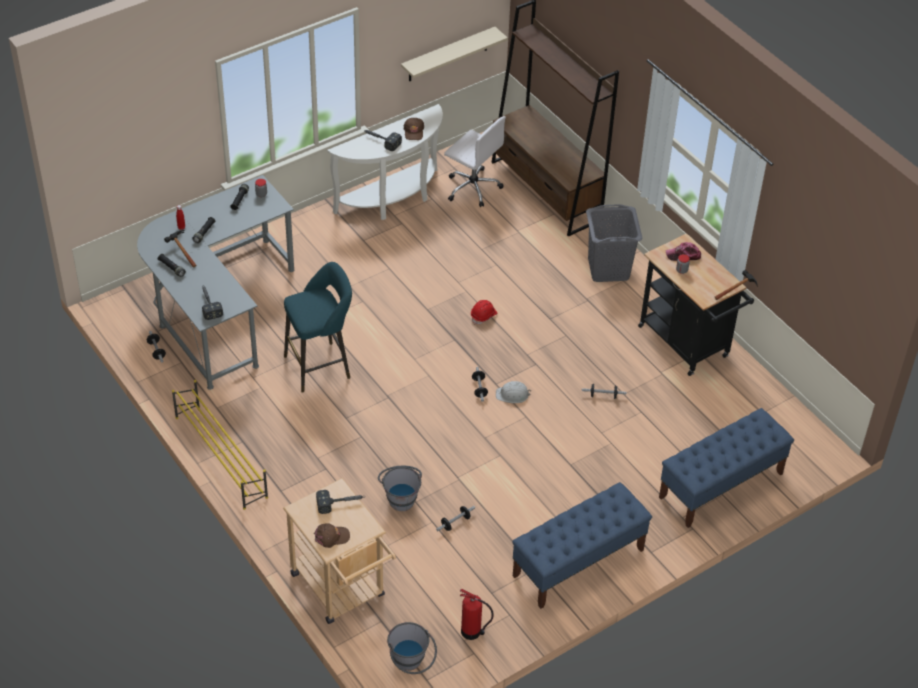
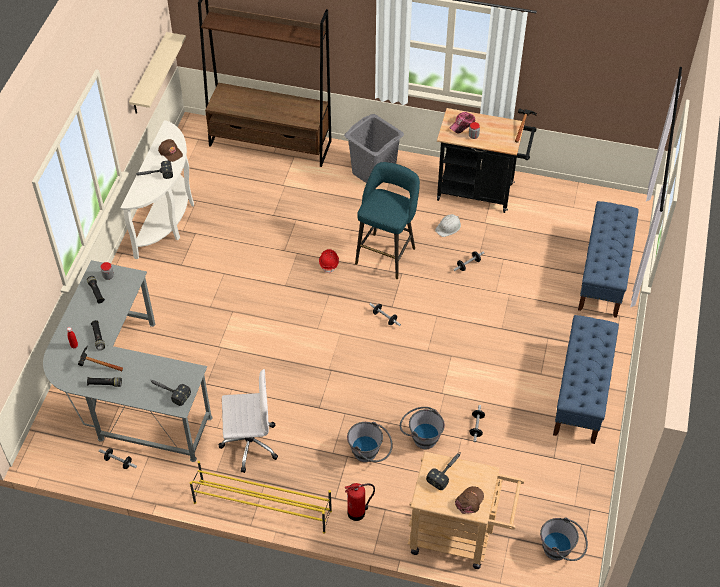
camera: 40 degrees left, 5 degrees up
turquoise stool [284,262,352,393] -> turquoise stool moved to [355,162,420,279]
white office chair [444,116,506,207] -> white office chair moved to [219,369,278,473]
fire extinguisher [460,589,494,640] -> fire extinguisher moved to [345,483,375,521]
white hard hat [496,381,531,403] -> white hard hat moved to [435,214,461,237]
none -> grey bucket [347,422,393,462]

